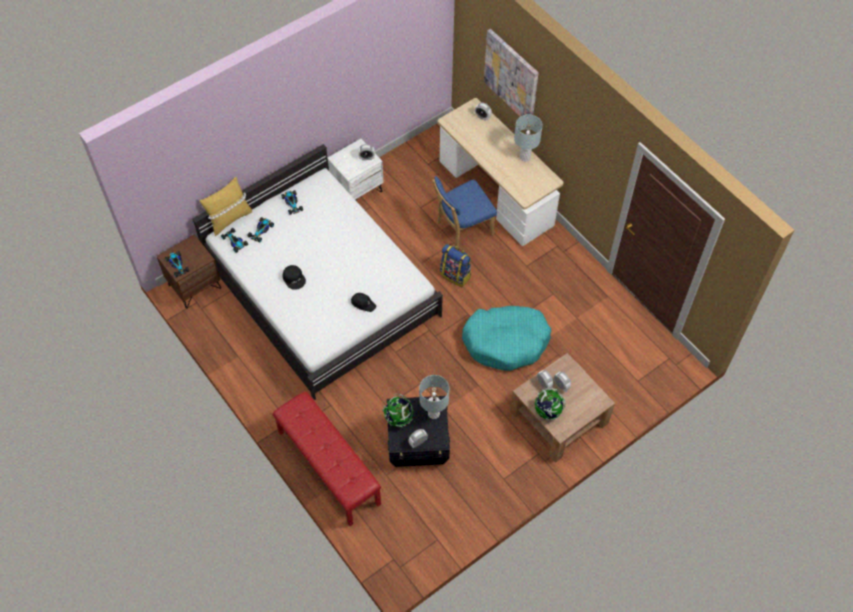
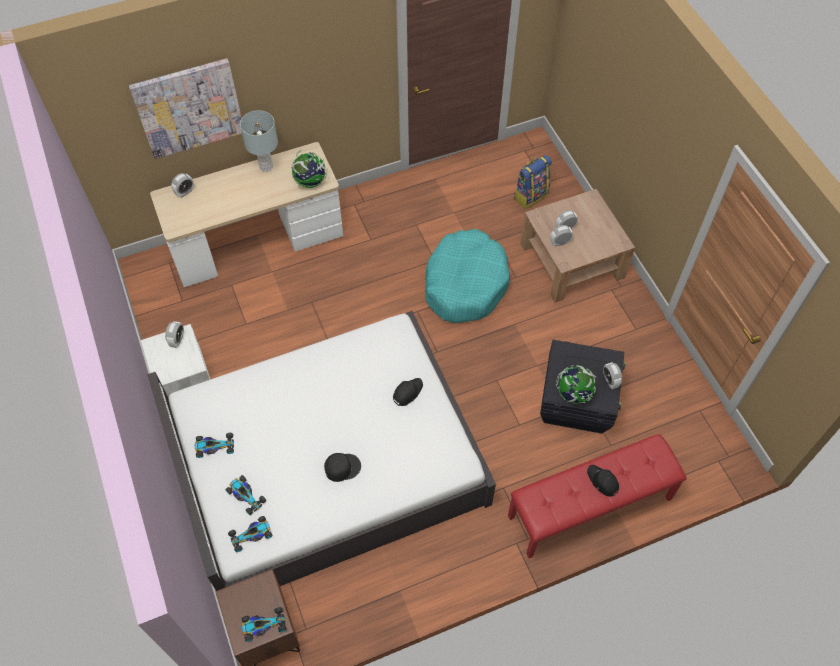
camera: 75 degrees left, 0 degrees up
yellow pillow [200,177,252,236] -> none
grey table lamp [419,375,449,419] -> none
blue chair [432,176,497,249] -> none
backpack [440,244,471,287] -> backpack moved to [514,155,552,209]
globe [534,388,566,421] -> globe moved to [291,150,328,188]
none -> black cap [587,465,619,496]

